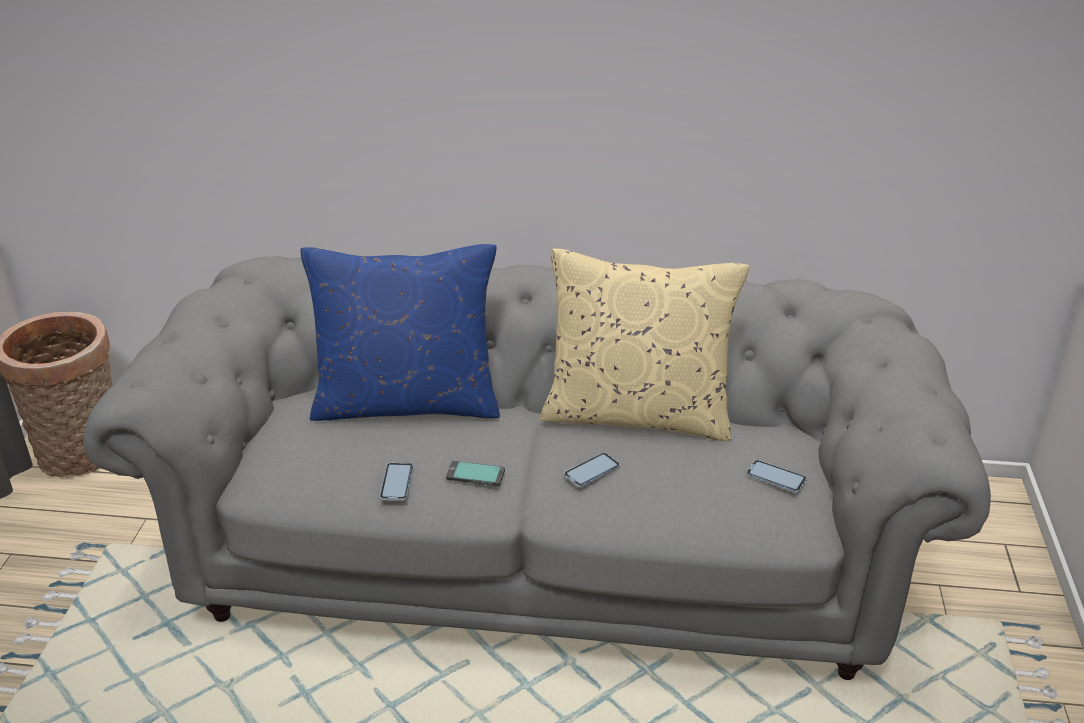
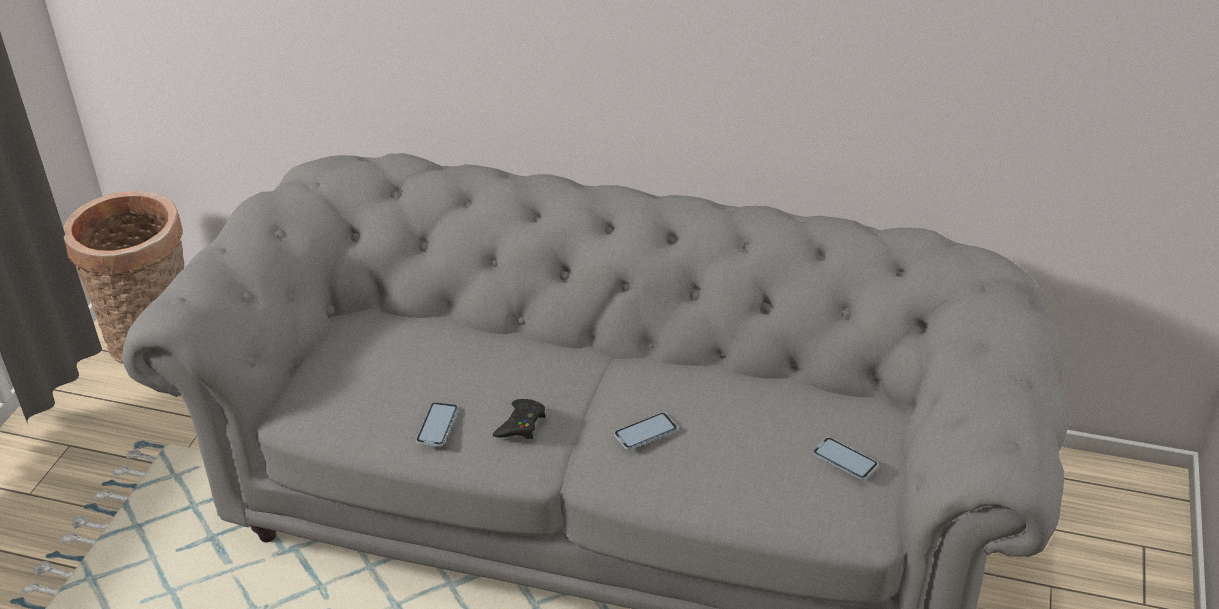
camera: 10 degrees right, 5 degrees up
blue pillow [300,244,500,421] -> none
phone [446,461,505,486] -> black game controller [493,399,546,439]
beige pillow [540,248,749,441] -> none

